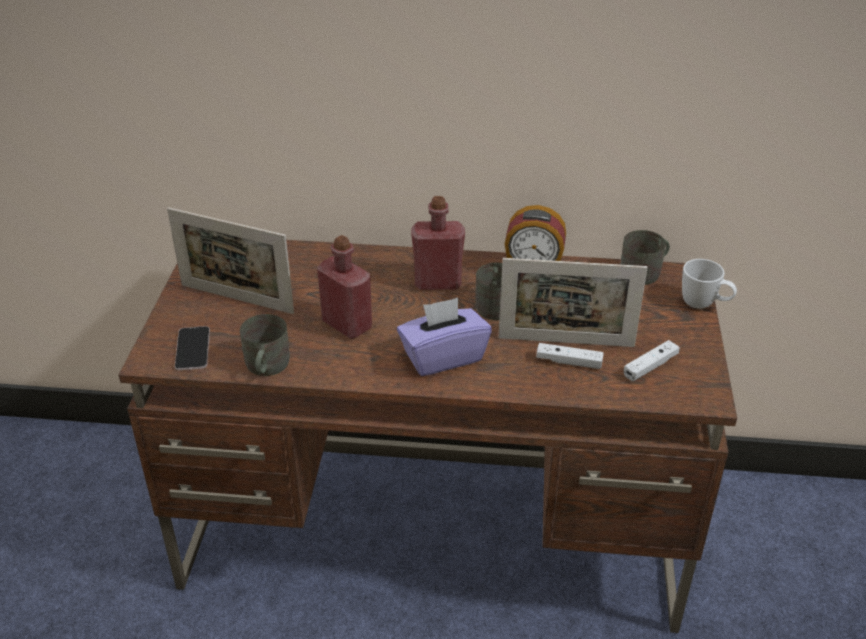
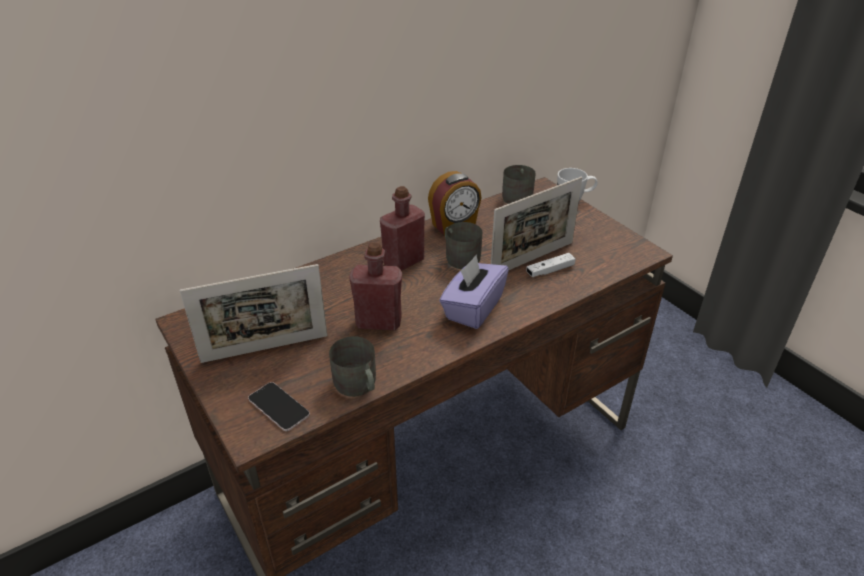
camera: 40 degrees left, 0 degrees up
white game controller [624,340,680,381] -> none

